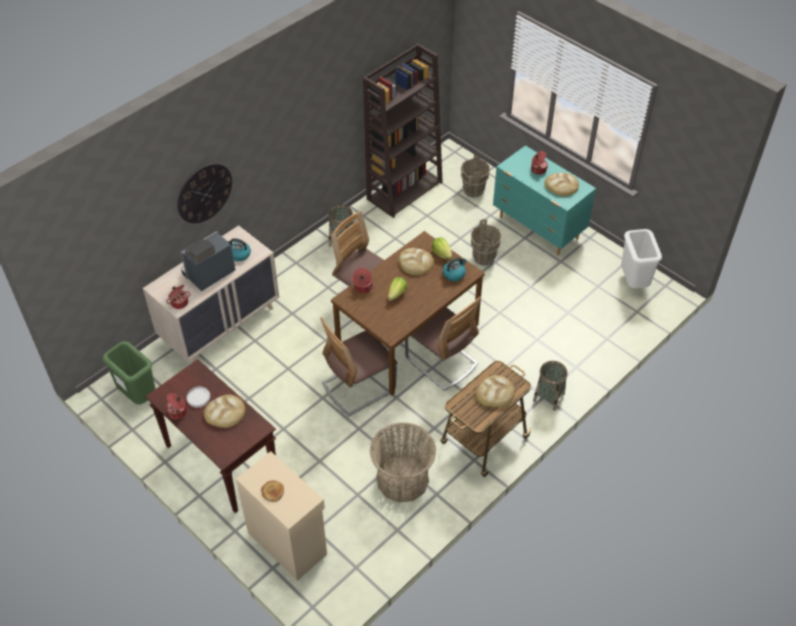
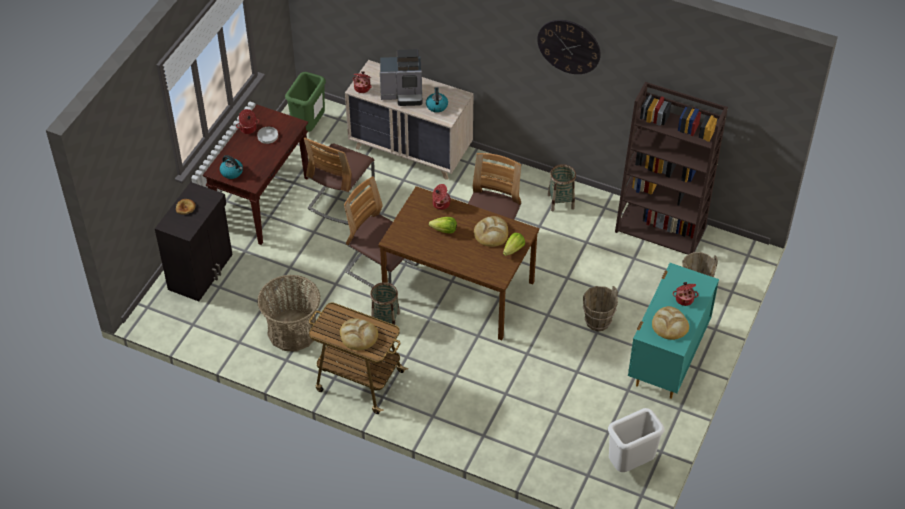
camera: 70 degrees right, 0 degrees up
wall clock [177,163,232,223] -> wall clock moved to [537,20,601,74]
coffee machine [181,231,235,291] -> coffee machine turned 150 degrees clockwise [380,49,422,106]
bread [204,394,245,428] -> none
beige cabinet [236,451,327,581] -> black cabinet [155,182,232,301]
chair [405,296,481,391] -> chair moved to [304,137,375,225]
kettle [443,258,467,281] -> kettle moved to [220,155,243,179]
basket [533,361,567,411] -> basket moved to [370,282,400,325]

